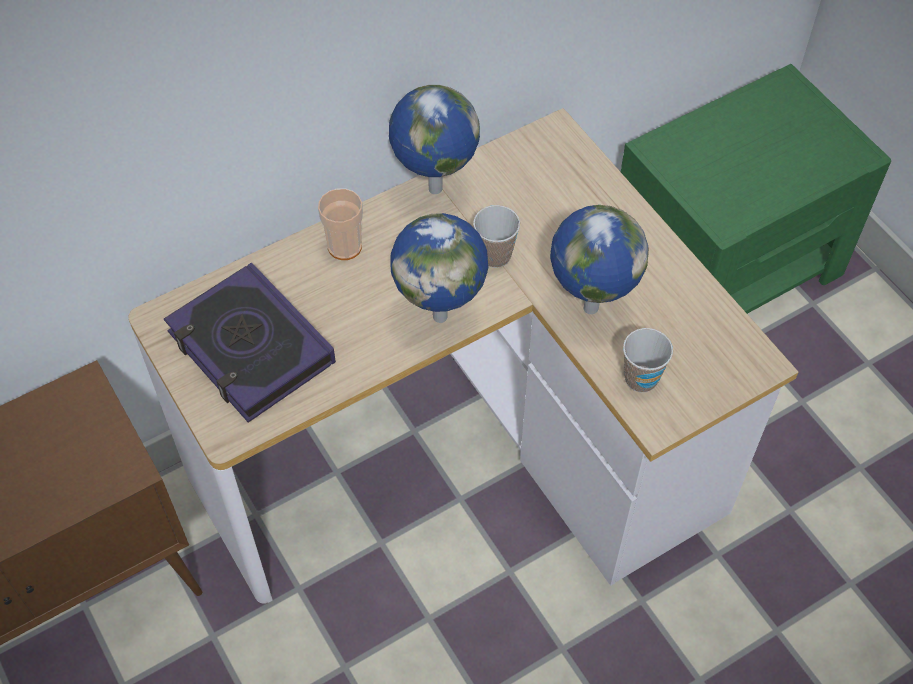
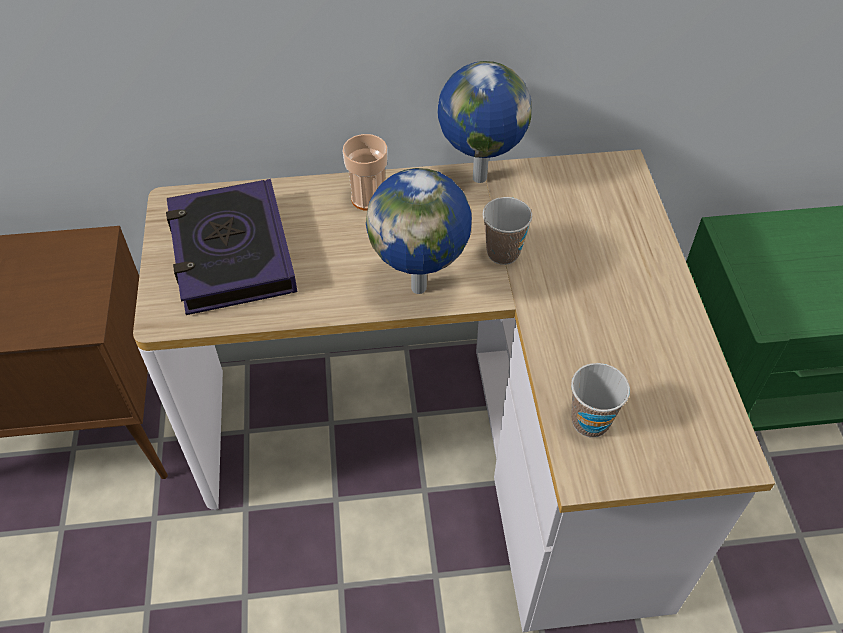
camera: 25 degrees right, 5 degrees down
globe [550,205,649,314] -> none

